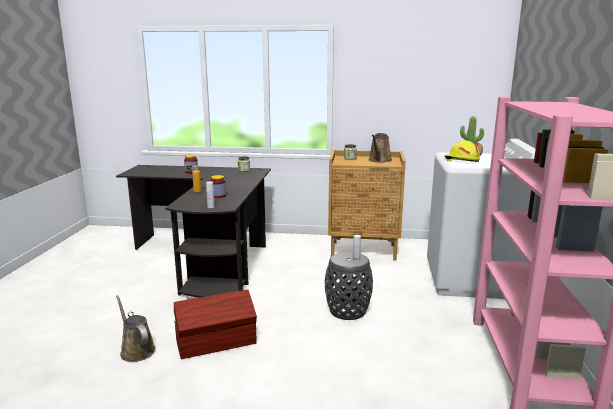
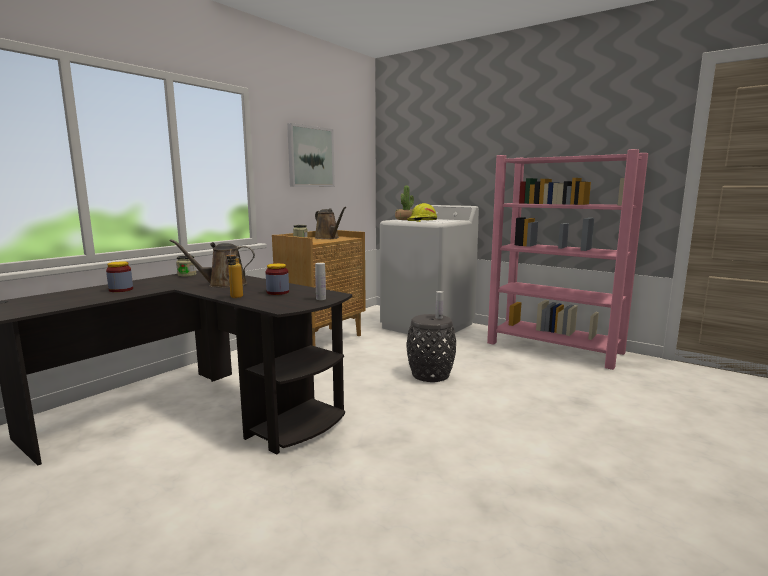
camera: 60 degrees left, 5 degrees down
brown watering can [116,295,155,362] -> brown watering can moved to [169,239,255,288]
brown storage box [174,289,257,359] -> none
none -> picture [287,123,335,187]

